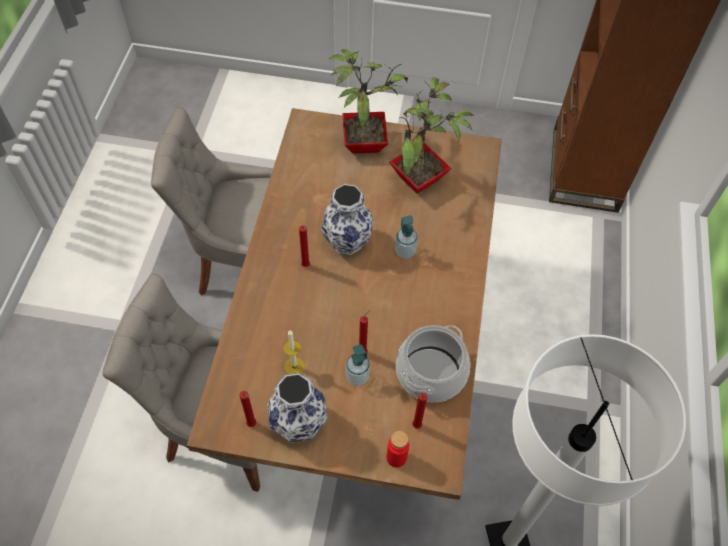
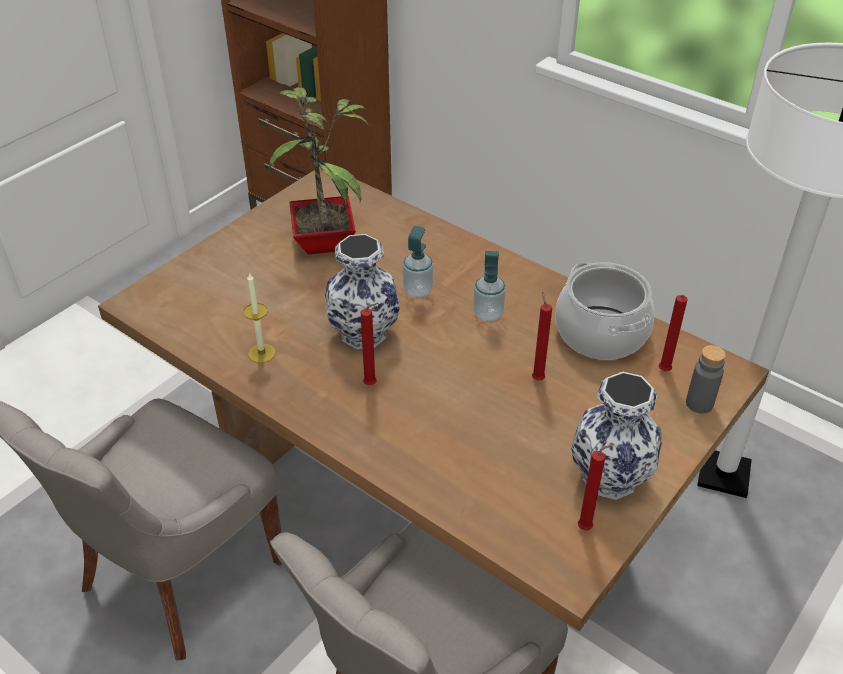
camera: 60 degrees left, 15 degrees down
candle [283,331,305,374] -> candle moved to [243,272,276,363]
potted plant [329,49,408,154] -> none
soap dispenser [345,345,370,386] -> soap dispenser moved to [473,251,506,321]
red bottle [387,431,409,468] -> grey bottle [686,345,726,413]

